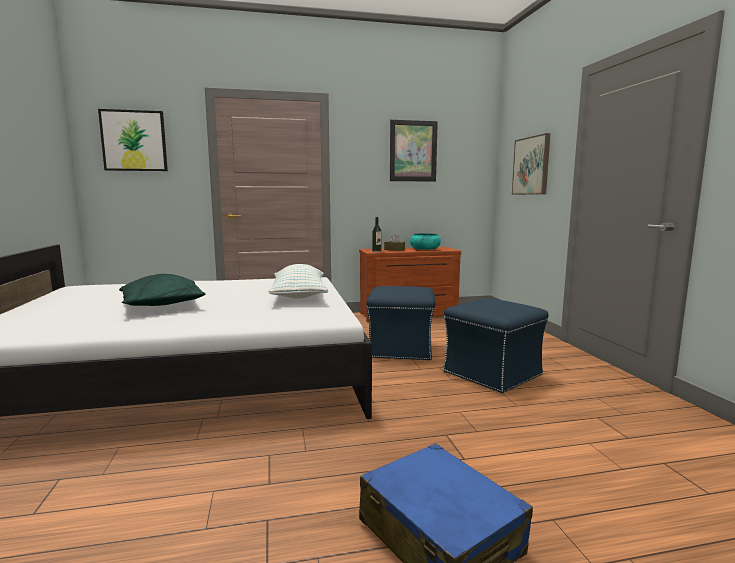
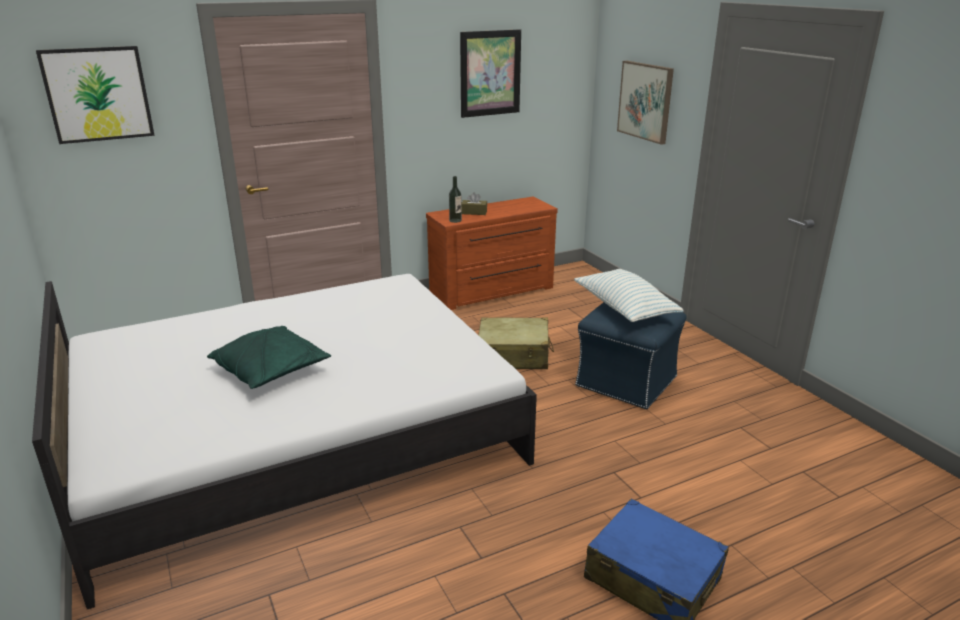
camera: 15 degrees left, 15 degrees up
pillow [268,264,328,299] -> pillow moved to [574,269,684,322]
blue ottoman [366,286,436,361] -> beige suitcase [479,317,554,369]
turquoise bowl [410,233,441,250] -> none

